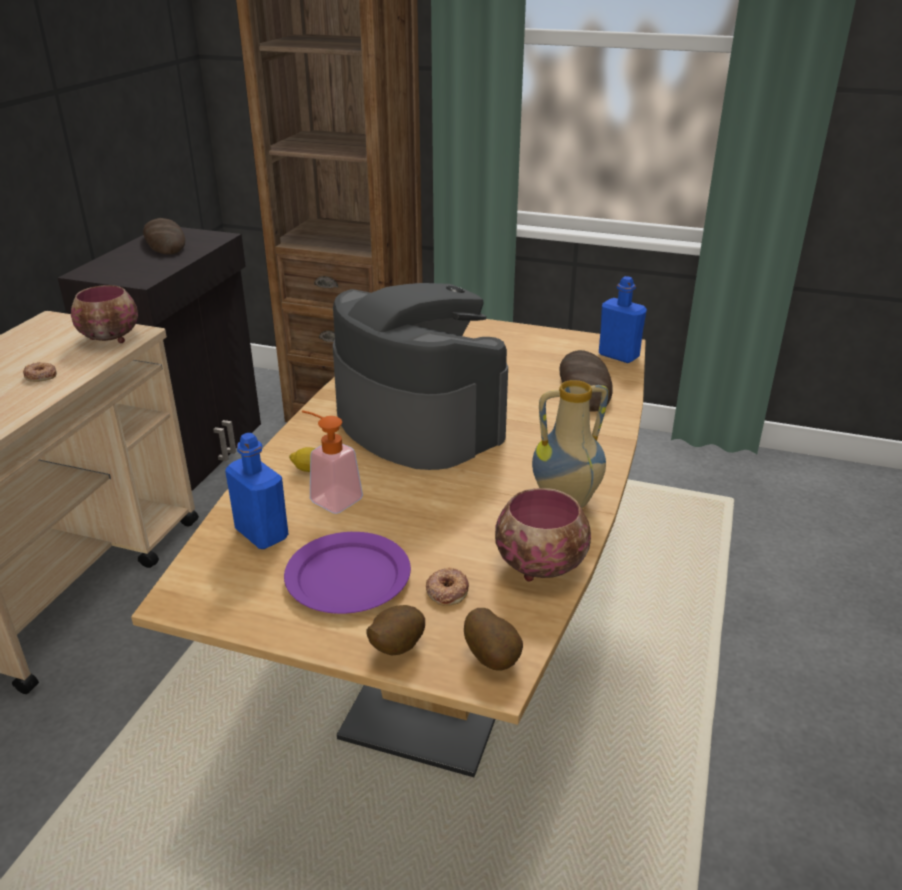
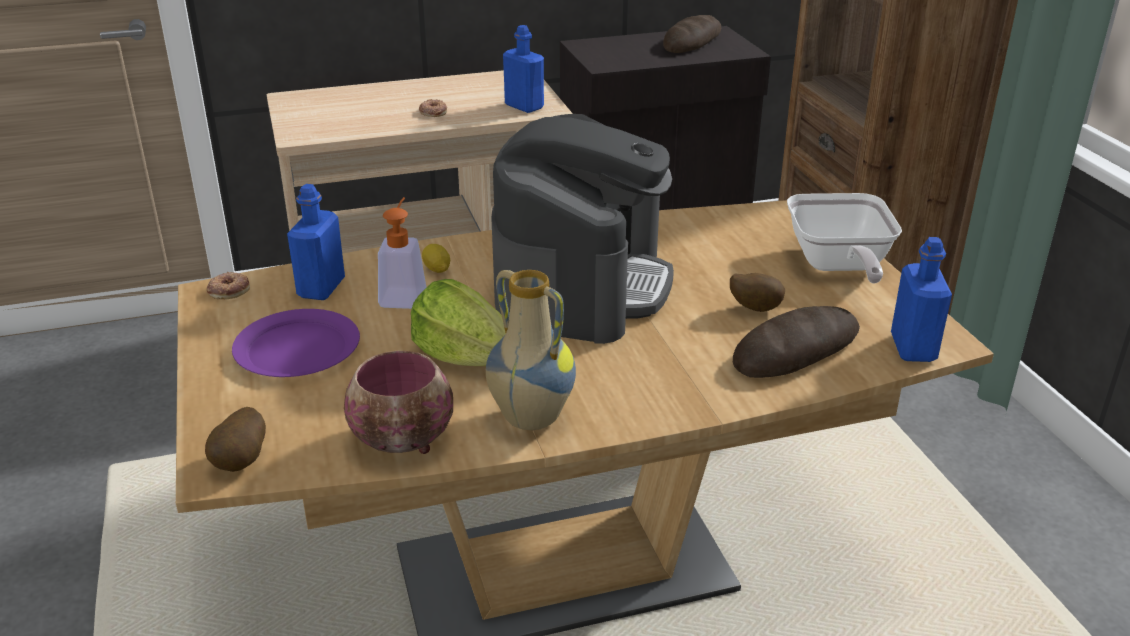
camera: 55 degrees right, 0 degrees up
bowl [71,285,138,343] -> blue bottle [503,25,544,113]
potato [366,605,425,655] -> potato moved to [730,273,785,312]
donut [426,567,469,606] -> donut moved to [207,272,250,299]
none -> lettuce [411,279,506,366]
none -> frying pan [787,193,902,284]

